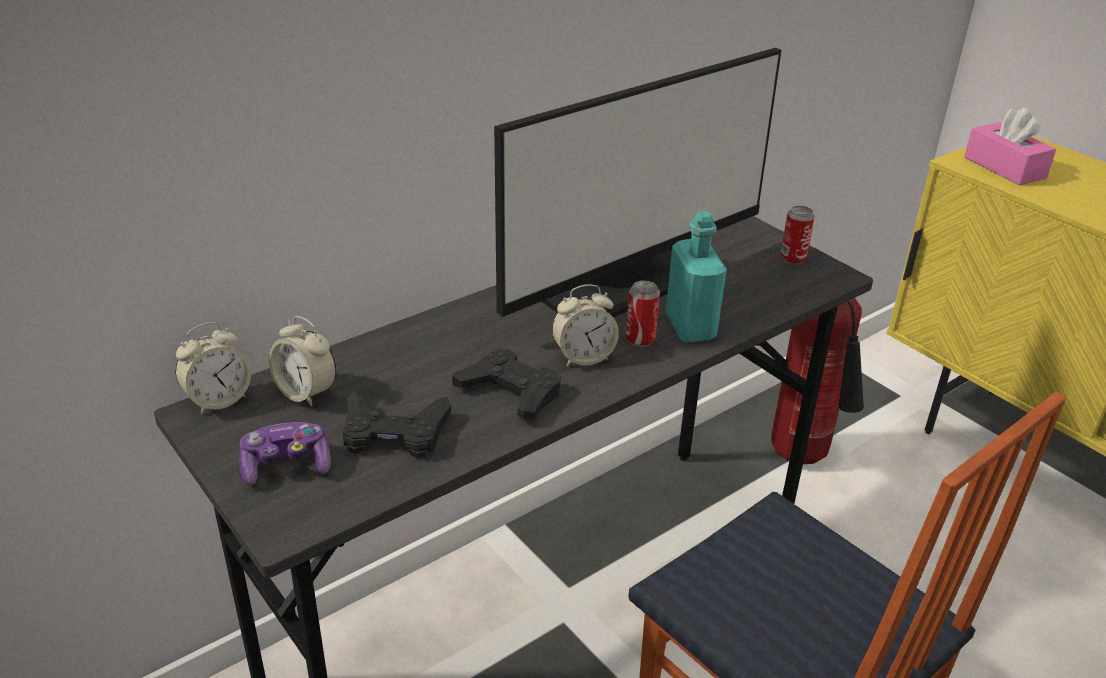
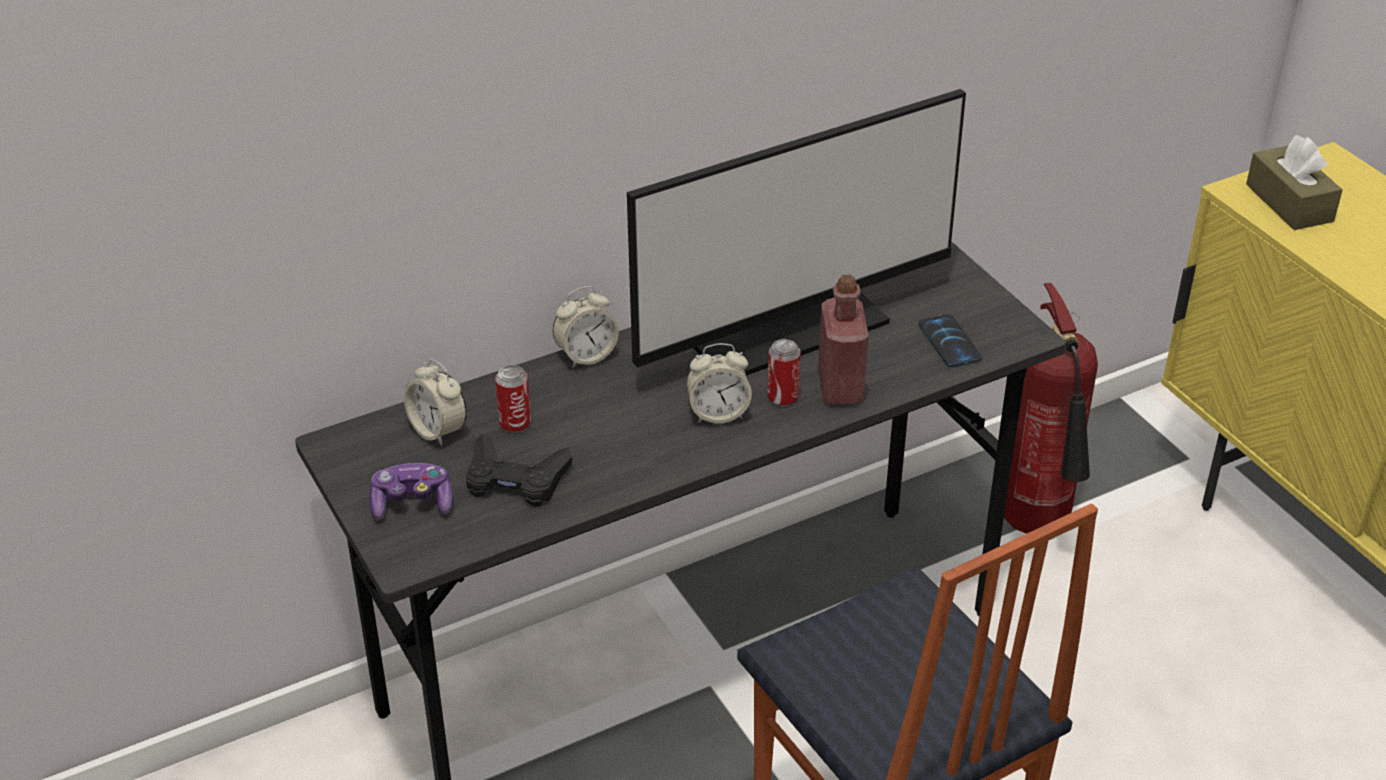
camera: 10 degrees right, 5 degrees up
alarm clock [175,322,251,414] -> alarm clock moved to [553,286,619,368]
black game controller [452,348,561,421] -> none
turquoise bottle [666,211,727,342] -> red bottle [818,275,869,405]
can [780,206,815,265] -> can moved to [495,365,531,433]
pink tissue box [964,108,1056,185] -> brown tissue box [1246,135,1342,230]
none -> phone [919,314,982,367]

